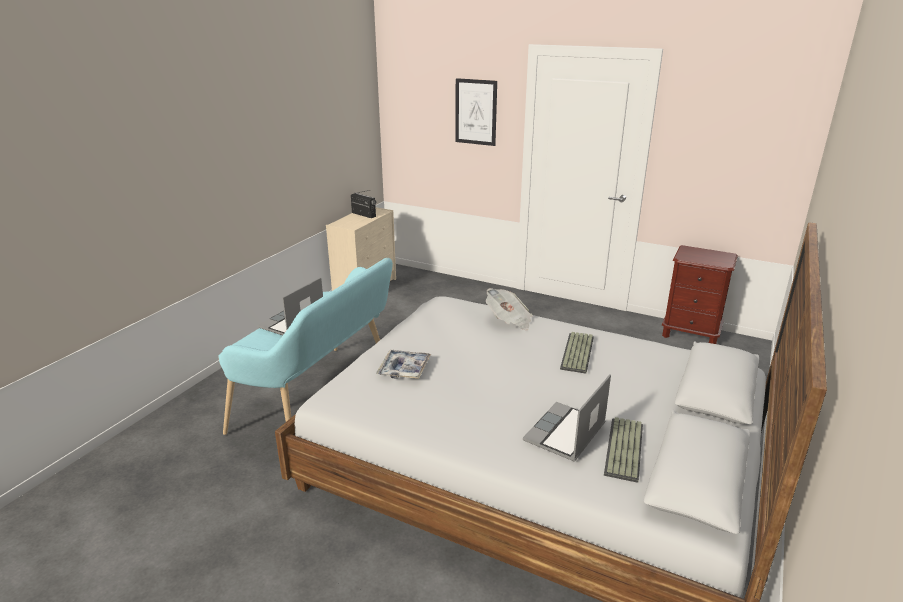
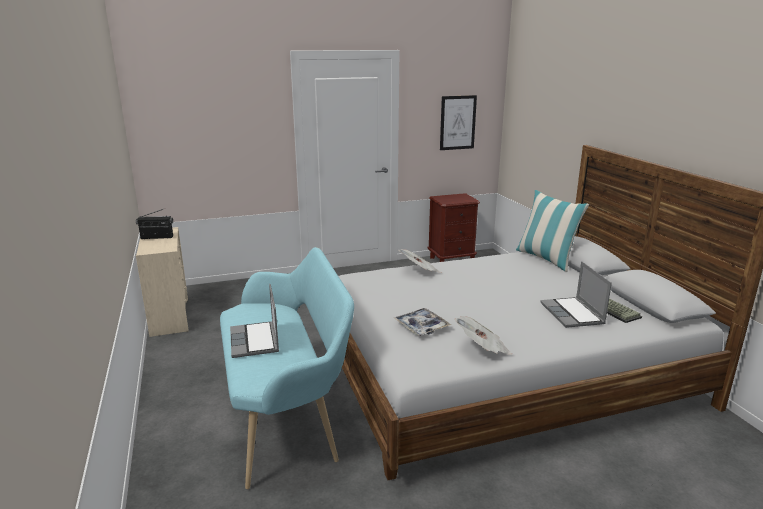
camera: 45 degrees left, 5 degrees down
picture [455,78,497,146] -> picture moved to [440,95,477,150]
keyboard [560,332,594,374] -> none
none -> newspaper [454,316,512,355]
none -> pillow [516,190,589,272]

